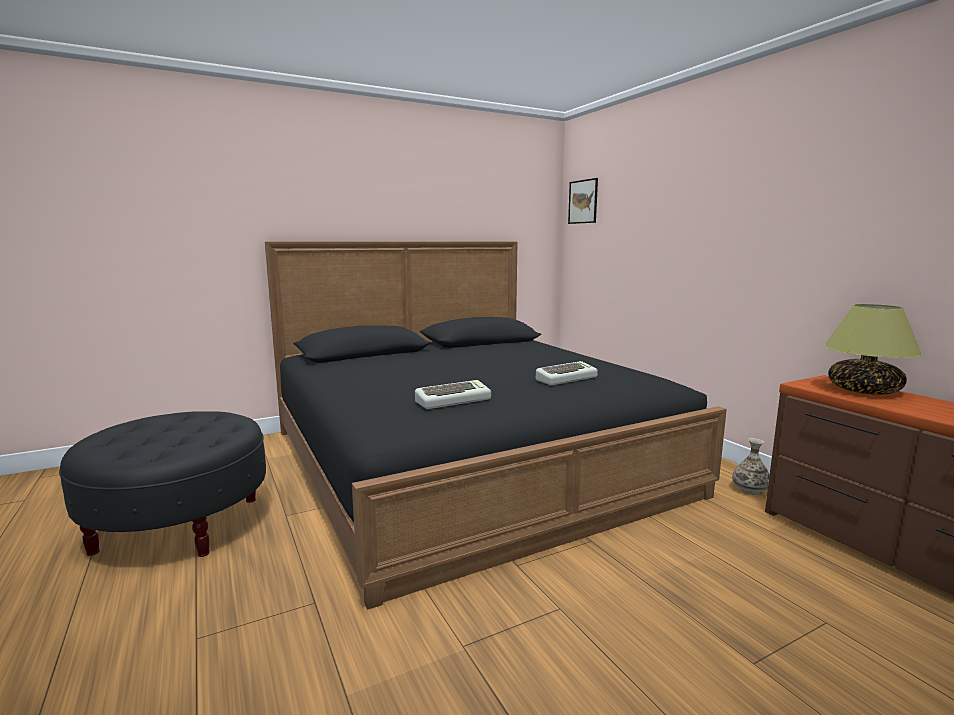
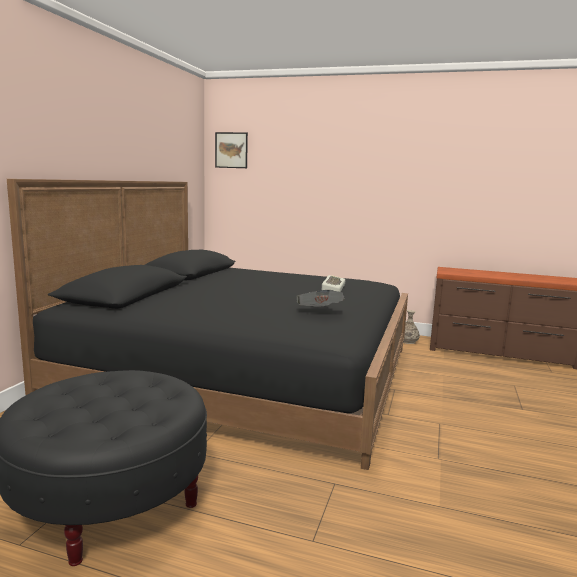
camera: 45 degrees left, 0 degrees up
keyboard [415,380,491,409] -> newspaper [296,290,345,307]
table lamp [824,304,922,395] -> none

